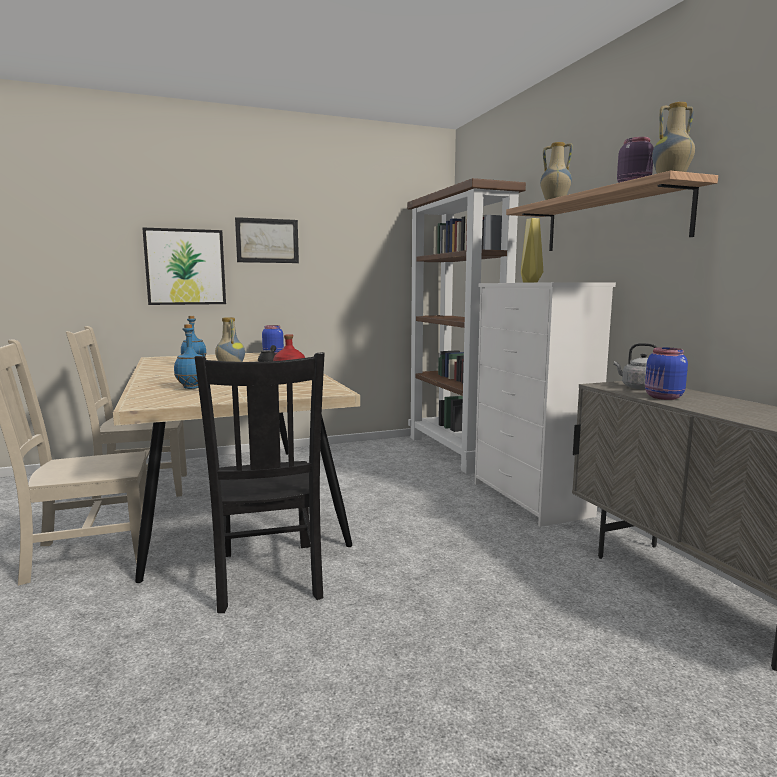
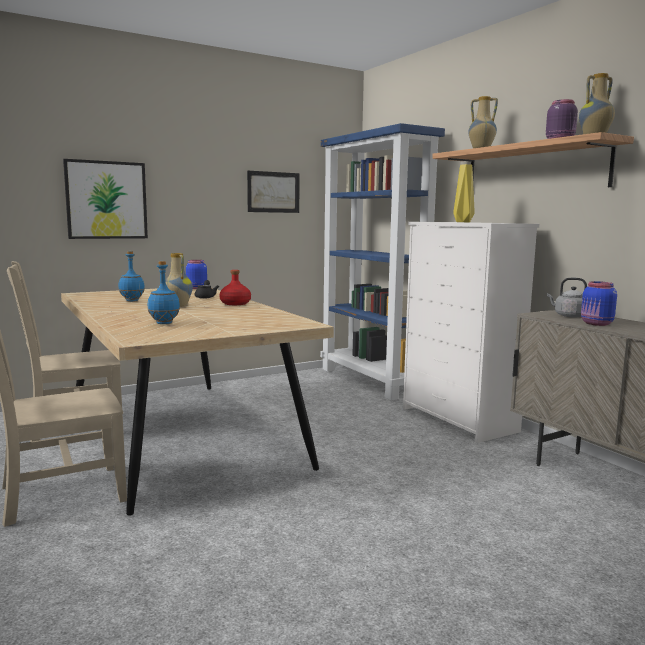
camera: 10 degrees left, 0 degrees up
black chair [195,352,325,613] -> none
picture [235,217,299,263] -> picture moved to [247,171,300,213]
brown bookcase [407,178,526,474] -> blue bookcase [320,123,445,401]

